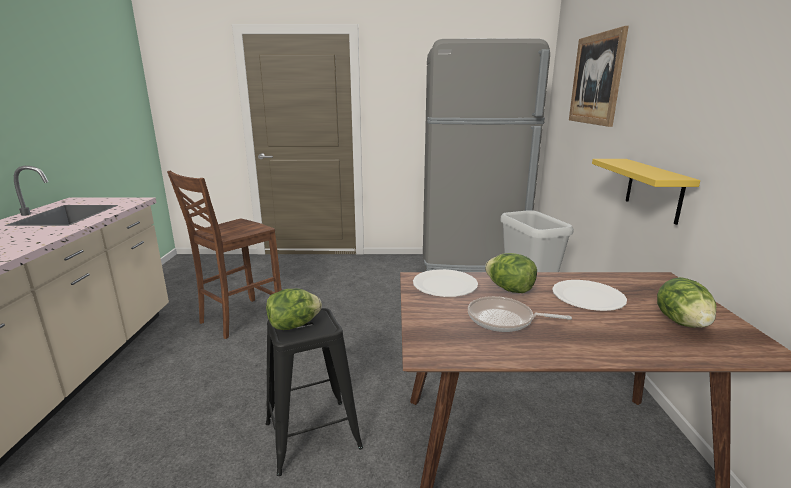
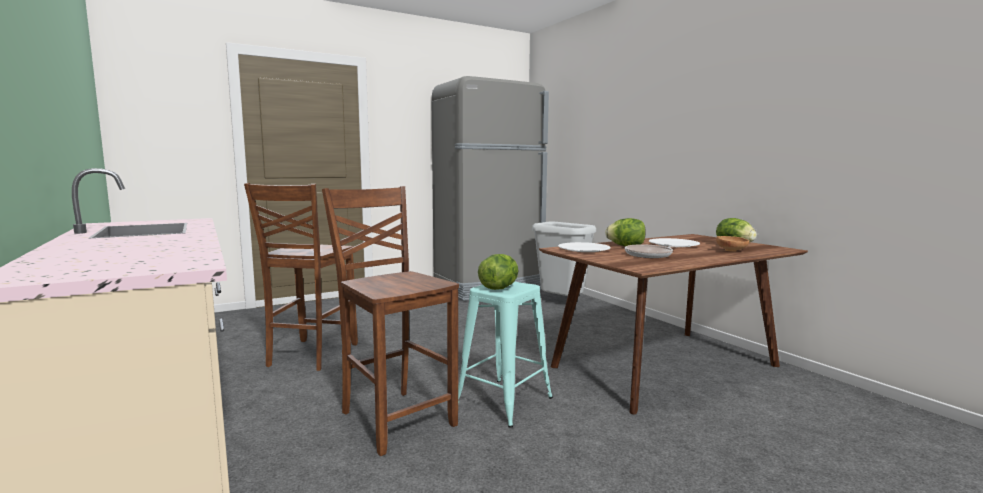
camera: 30 degrees left, 10 degrees down
black stool [266,308,363,476] -> turquoise stool [458,281,553,428]
picture [569,26,629,127] -> none
yellow shelf [592,159,700,225] -> none
none -> brown chair [322,186,459,456]
none -> brown bowl [716,236,749,252]

